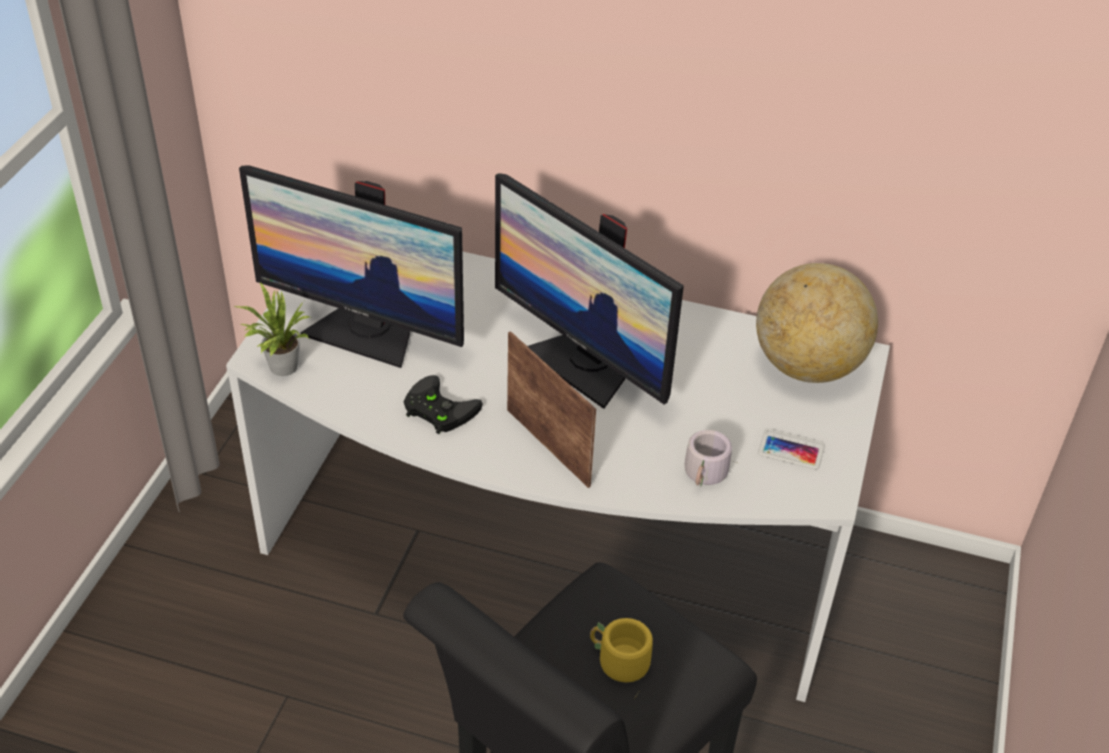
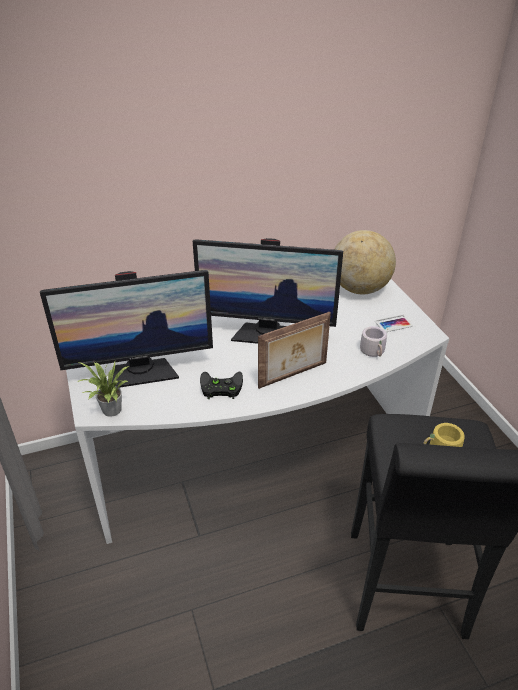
camera: 35 degrees left, 5 degrees down
picture frame [507,331,596,488] -> picture frame turned 135 degrees clockwise [258,312,331,389]

